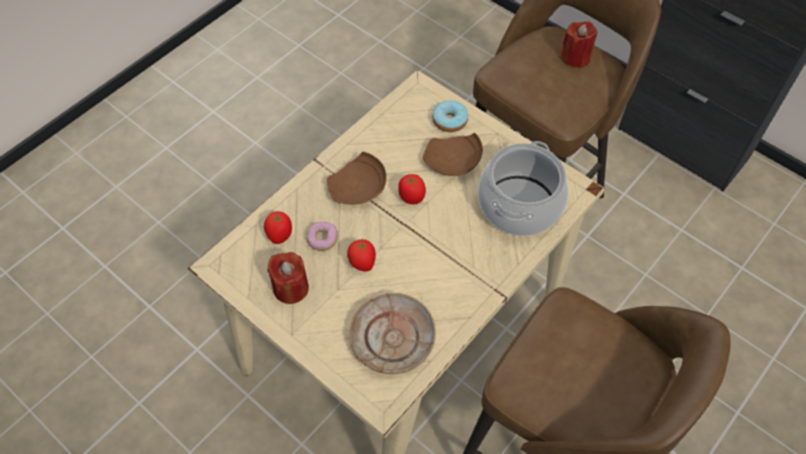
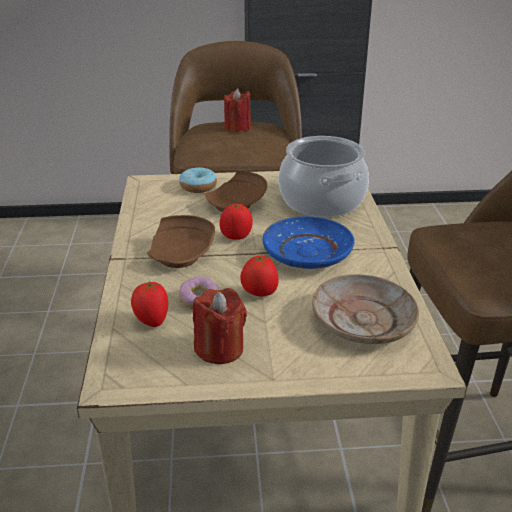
camera: 45 degrees left, 25 degrees down
none -> blue plate [263,216,355,269]

